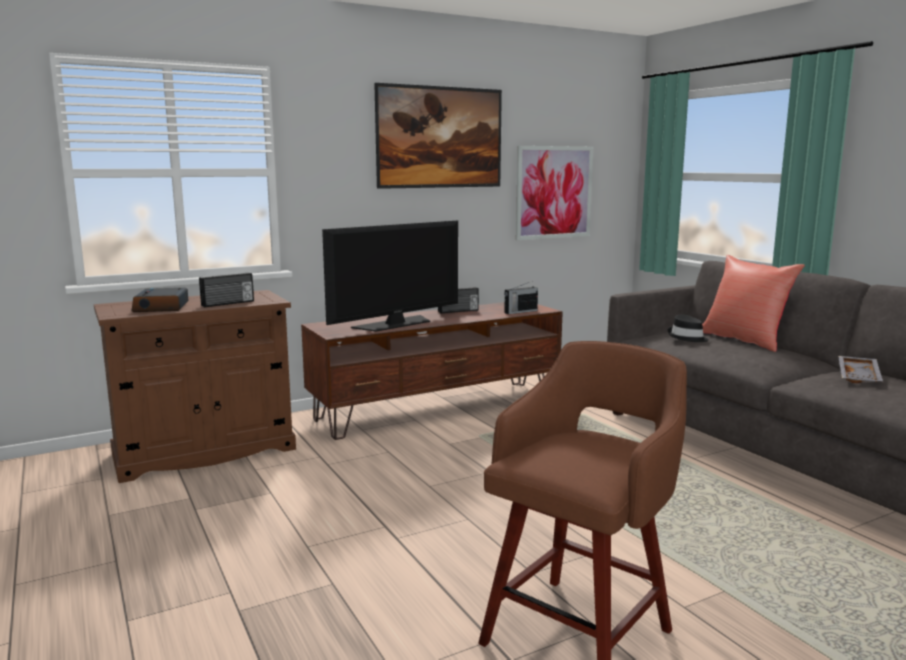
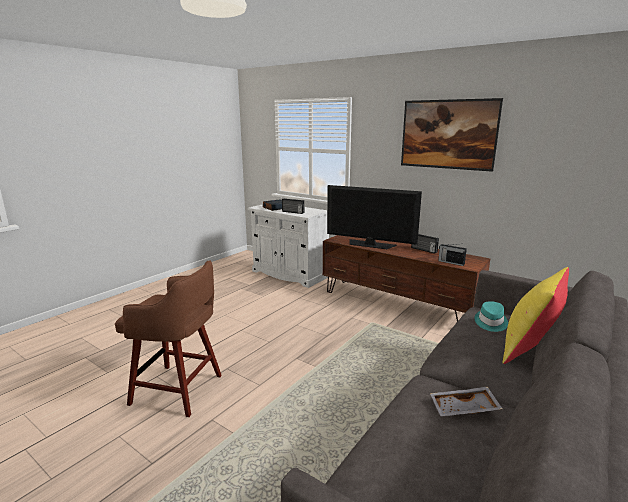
camera: 65 degrees right, 5 degrees up
brown cabinet [94,290,296,483] -> white cabinet [248,204,329,288]
picture [516,146,593,240] -> none
black hat [668,314,709,342] -> turquoise hat [475,301,508,332]
red pillow [702,255,805,352] -> yellow pillow [502,267,569,364]

